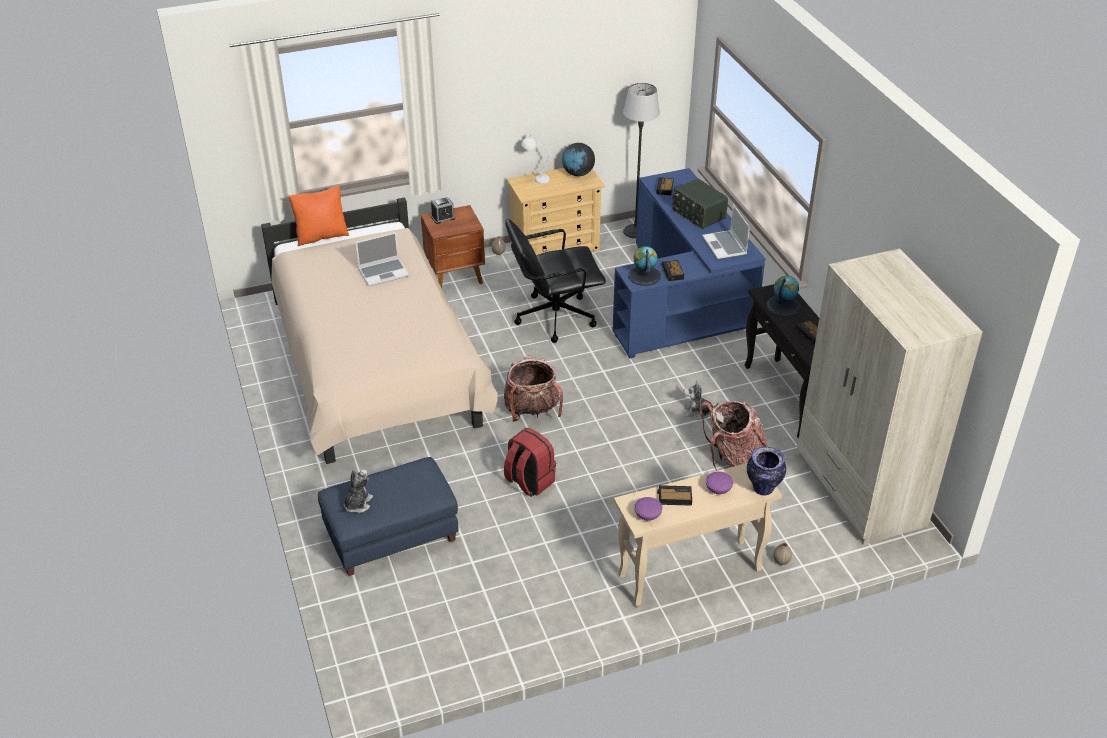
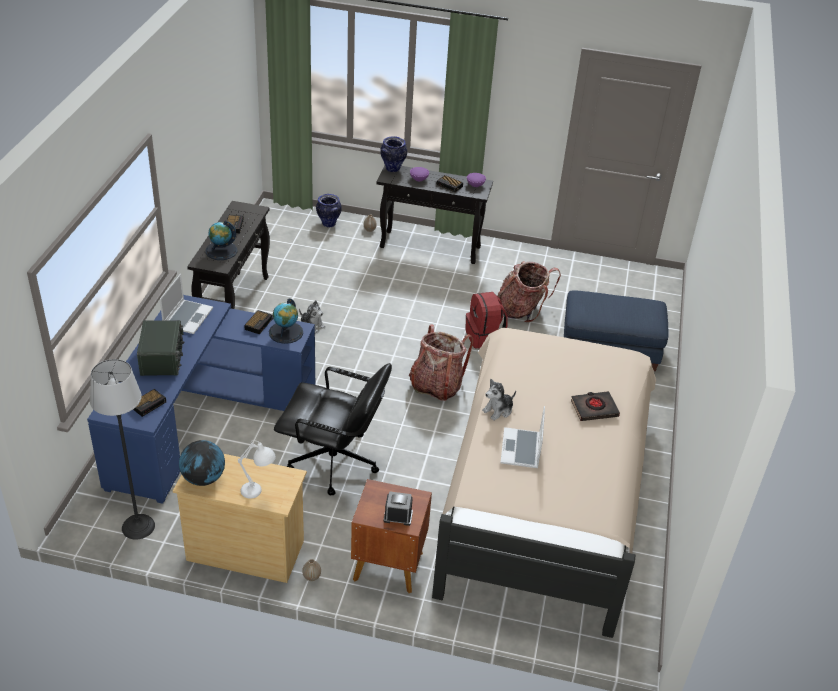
camera: 150 degrees left, 0 degrees up
orange pillow [288,186,349,246] -> none
plush toy [344,470,373,513] -> plush toy moved to [482,379,516,421]
laptop [355,232,409,286] -> laptop turned 90 degrees counterclockwise [500,406,545,468]
beige console table [614,463,782,607] -> black console table [376,165,493,264]
backpack [700,401,767,471] -> backpack moved to [497,261,561,322]
beige wardrobe [797,249,983,545] -> none
none -> vase [316,194,342,227]
none -> black book [571,391,620,421]

